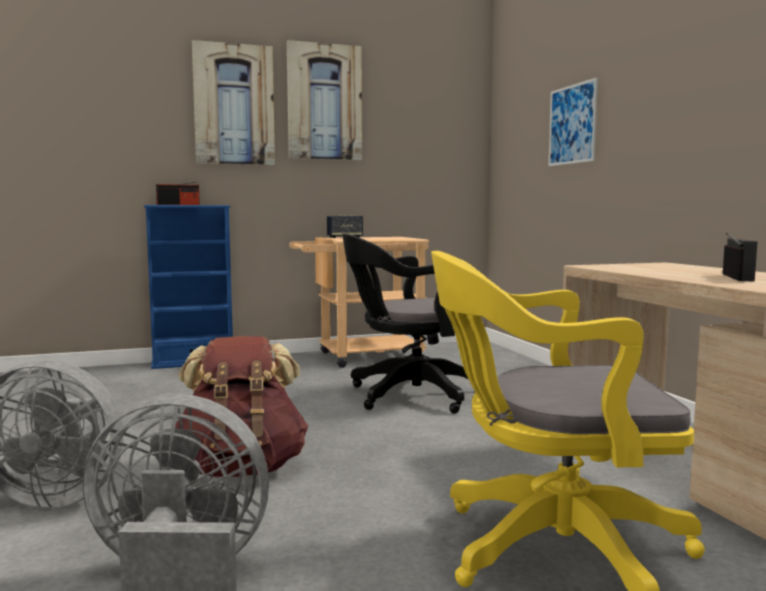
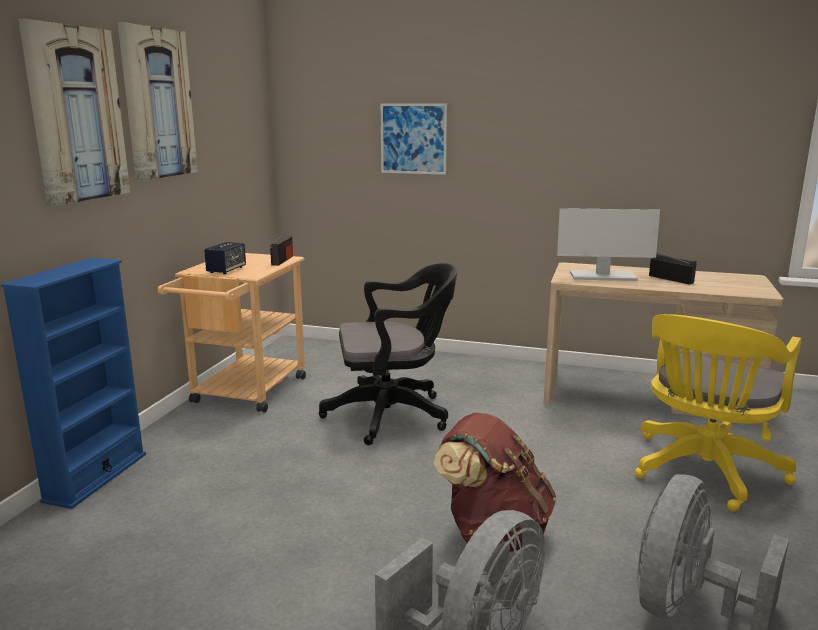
camera: 55 degrees left, 10 degrees up
radio [156,182,200,205] -> radio moved to [270,233,293,266]
black office chair [342,233,469,414] -> black office chair turned 120 degrees counterclockwise [319,263,458,445]
none -> monitor [557,208,660,281]

